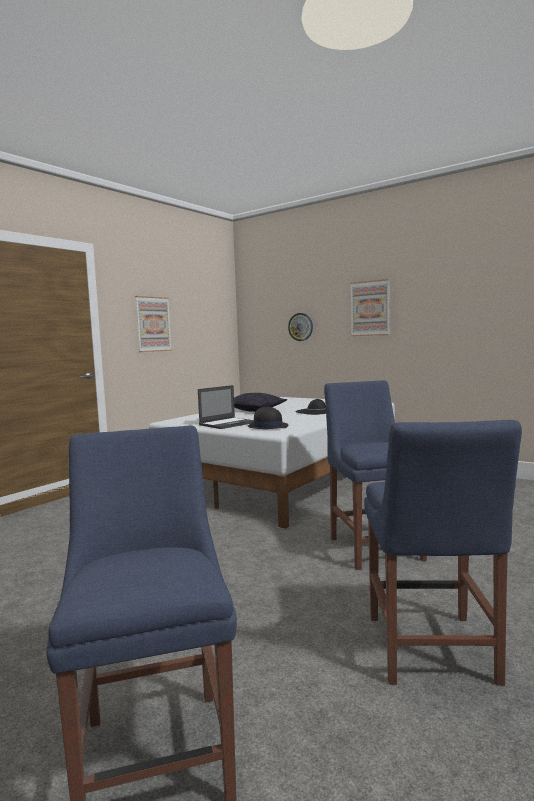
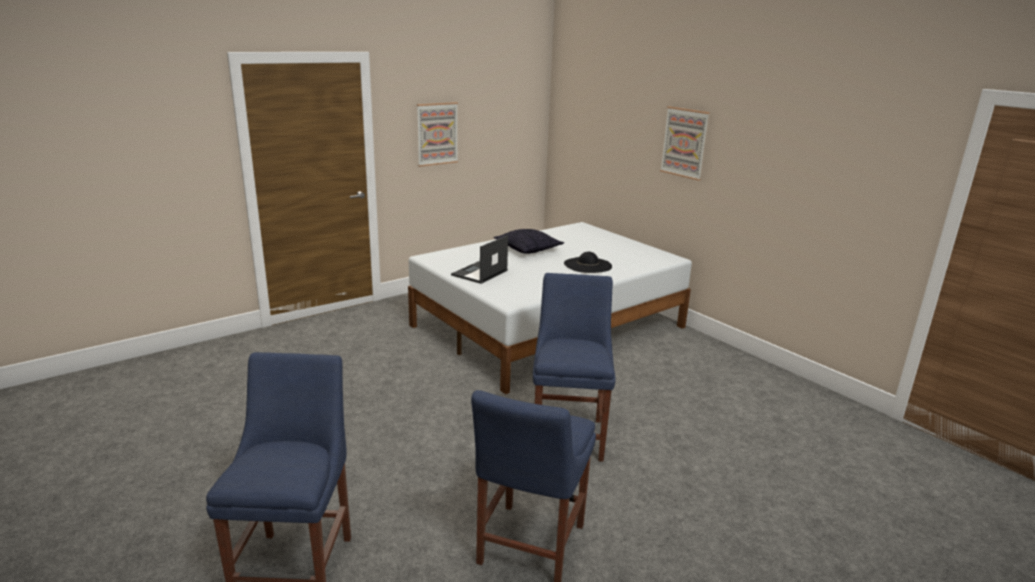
camera: 15 degrees right, 15 degrees up
laptop [198,385,254,429] -> laptop turned 150 degrees clockwise [451,235,508,284]
black hat [248,406,288,429] -> none
wall clock [288,313,313,341] -> none

